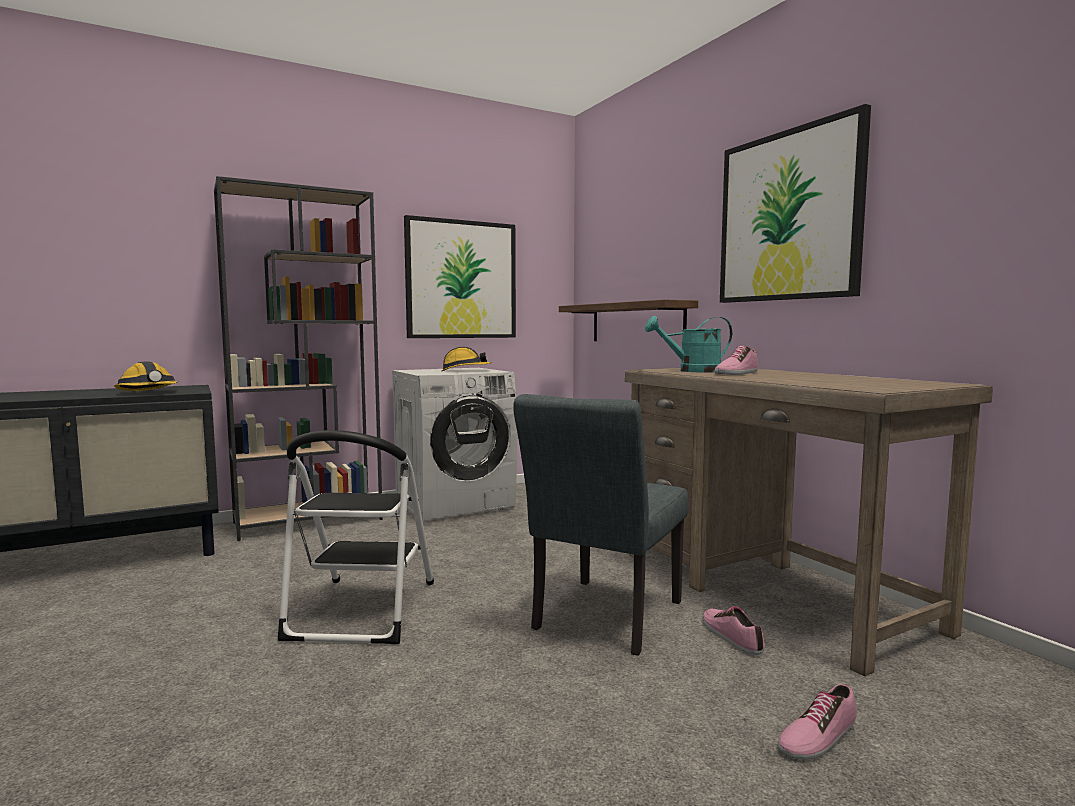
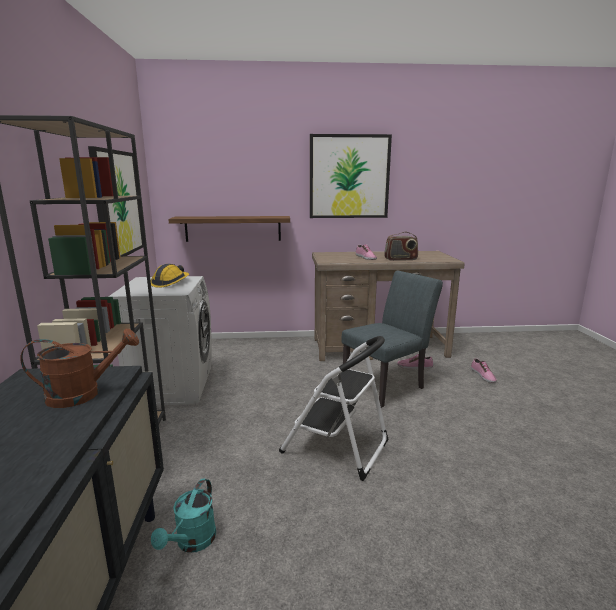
camera: 65 degrees left, 10 degrees up
hard hat [114,361,179,391] -> brown watering can [20,329,139,408]
grey chair [513,394,688,656] -> grey chair turned 90 degrees counterclockwise [341,271,443,408]
turquoise watering can [645,316,732,373] -> turquoise watering can moved to [151,478,216,553]
none -> radio [384,232,418,261]

